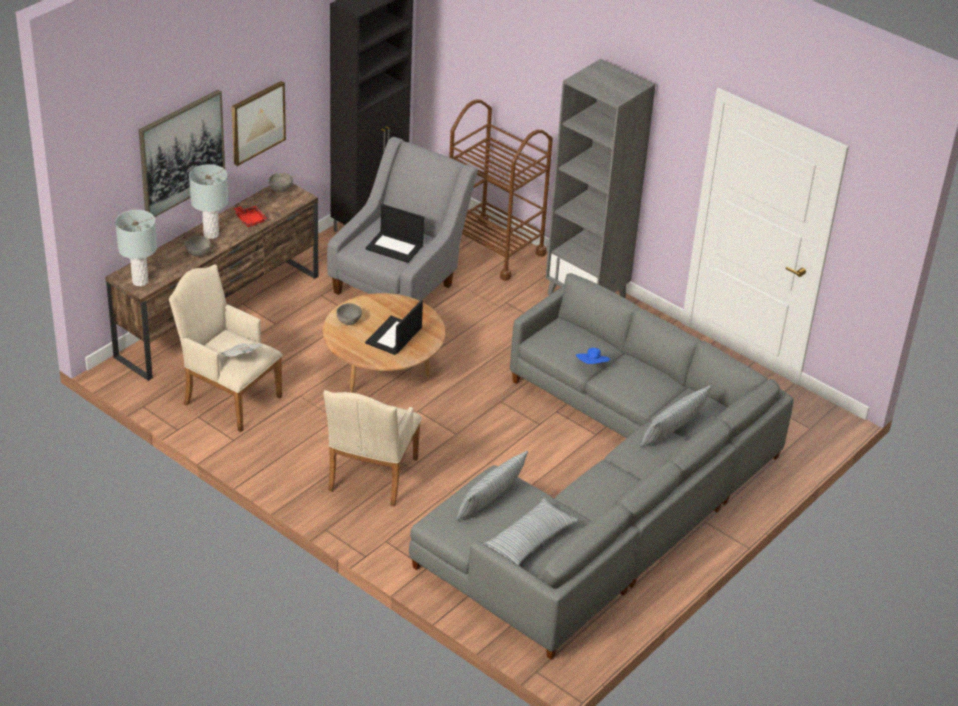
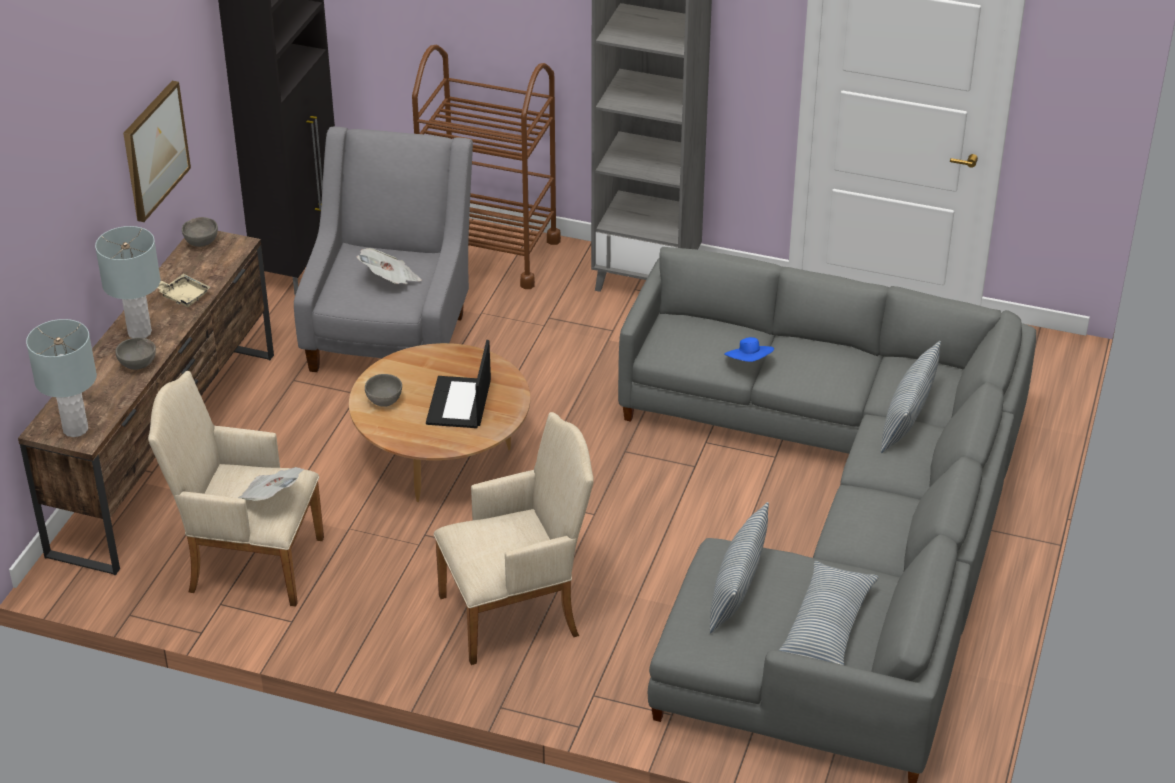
camera: 20 degrees left, 0 degrees up
picture [139,90,225,217] -> none
red tray [234,206,267,227] -> beige tray [157,274,211,307]
beige armchair [323,390,422,507] -> beige armchair turned 105 degrees counterclockwise [434,412,594,665]
laptop [365,204,424,263] -> newspaper [356,248,422,284]

